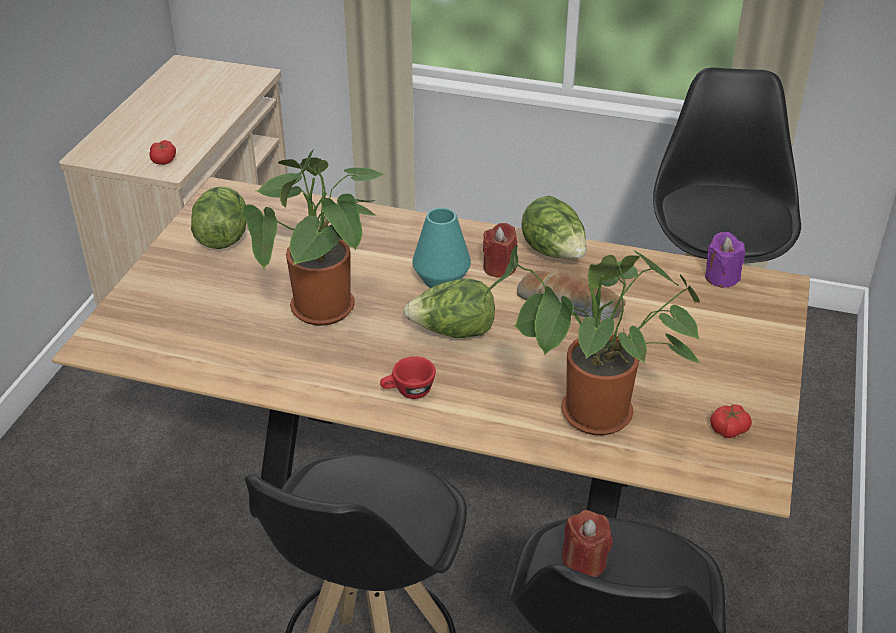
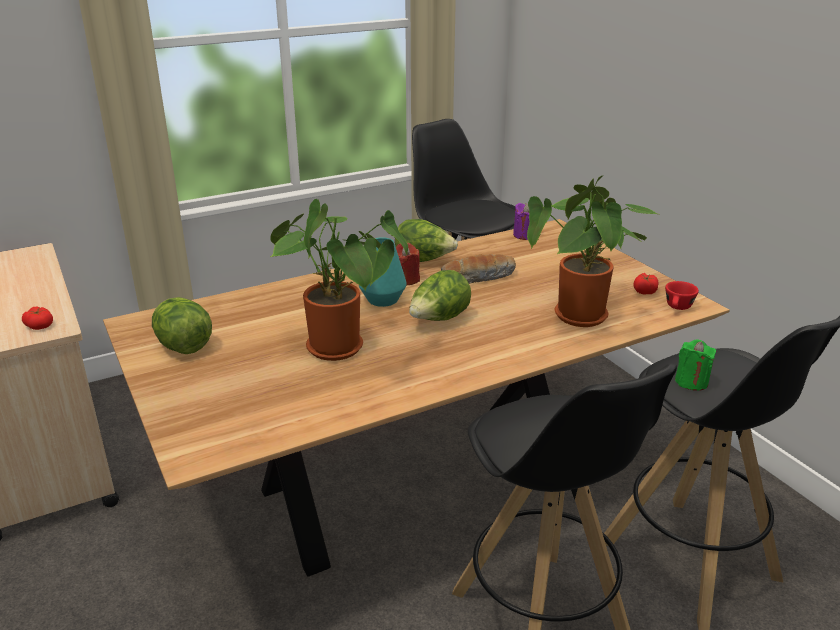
camera: 45 degrees left, 10 degrees down
red cup [380,356,436,399] -> red cup moved to [665,281,699,310]
red candle [562,510,613,577] -> green candle [675,339,716,391]

